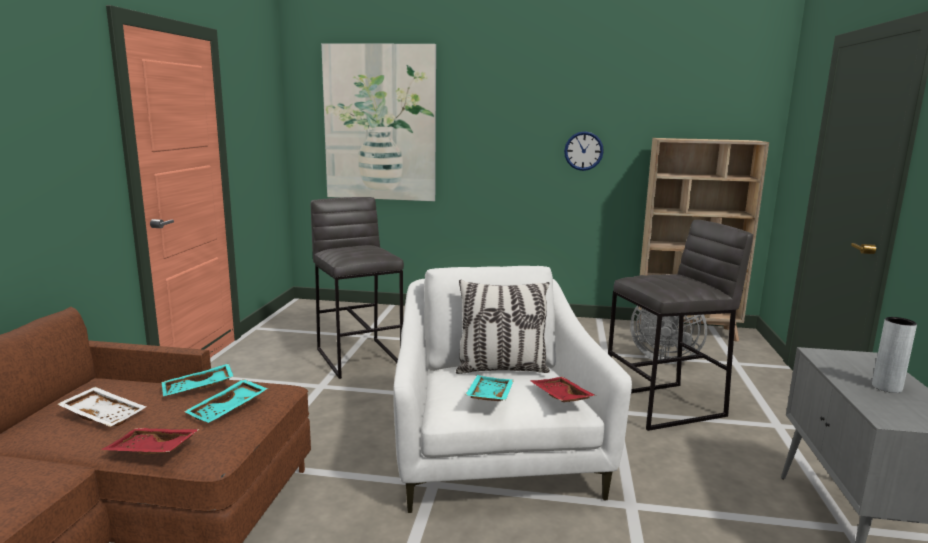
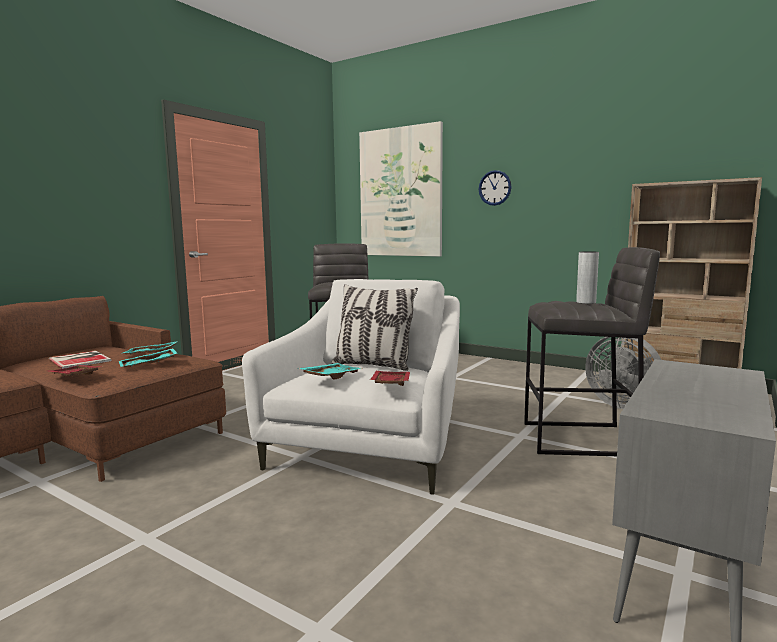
camera: 25 degrees right, 5 degrees down
white tray [57,387,146,427] -> book [49,351,111,369]
wall clock [564,131,604,171] -> wall clock moved to [479,170,511,206]
grey vase [872,317,917,393] -> grey vase moved to [576,251,599,304]

